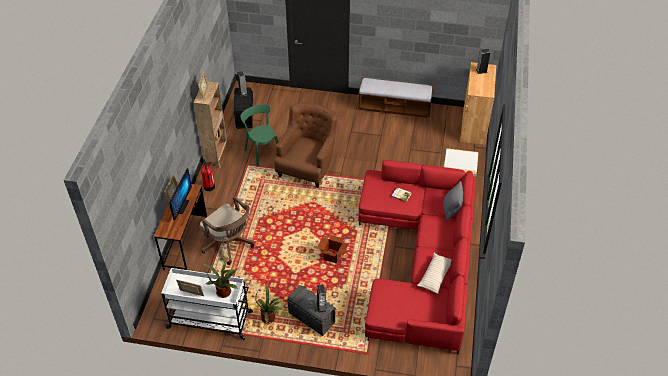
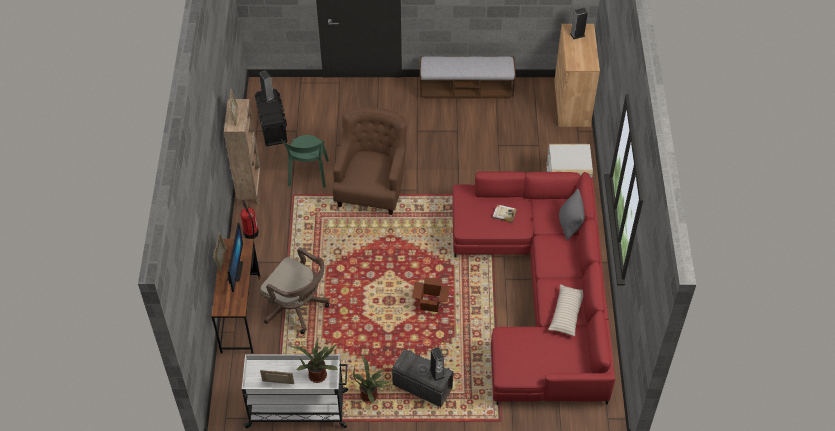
camera: 10 degrees left, 5 degrees up
green chair [240,104,278,166] -> green chair turned 135 degrees counterclockwise [281,135,329,188]

